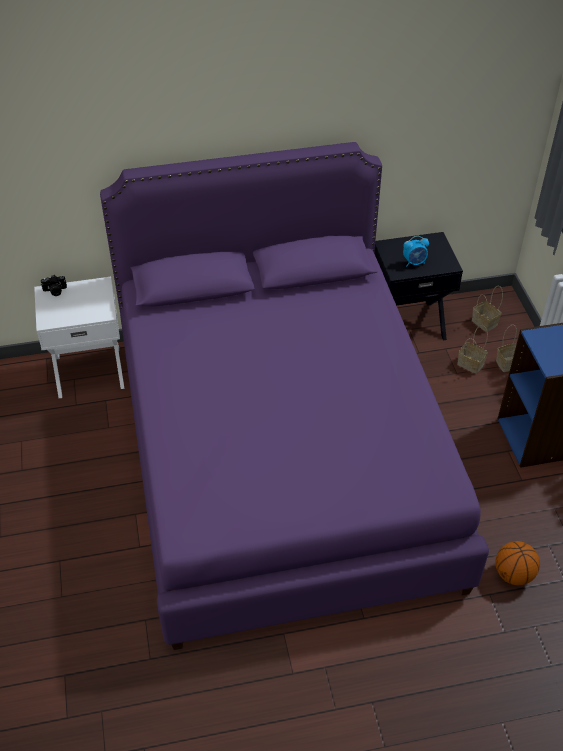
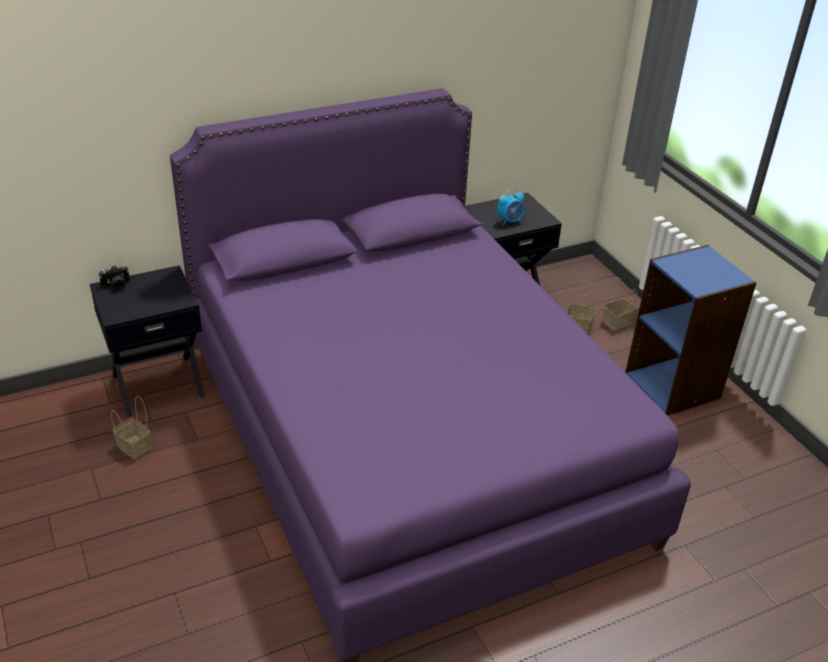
camera: 15 degrees left, 10 degrees down
white nightstand [34,277,124,398] -> black nightstand [90,265,205,417]
basket [472,285,503,332] -> basket moved to [111,395,152,459]
basketball [495,541,540,585] -> none

